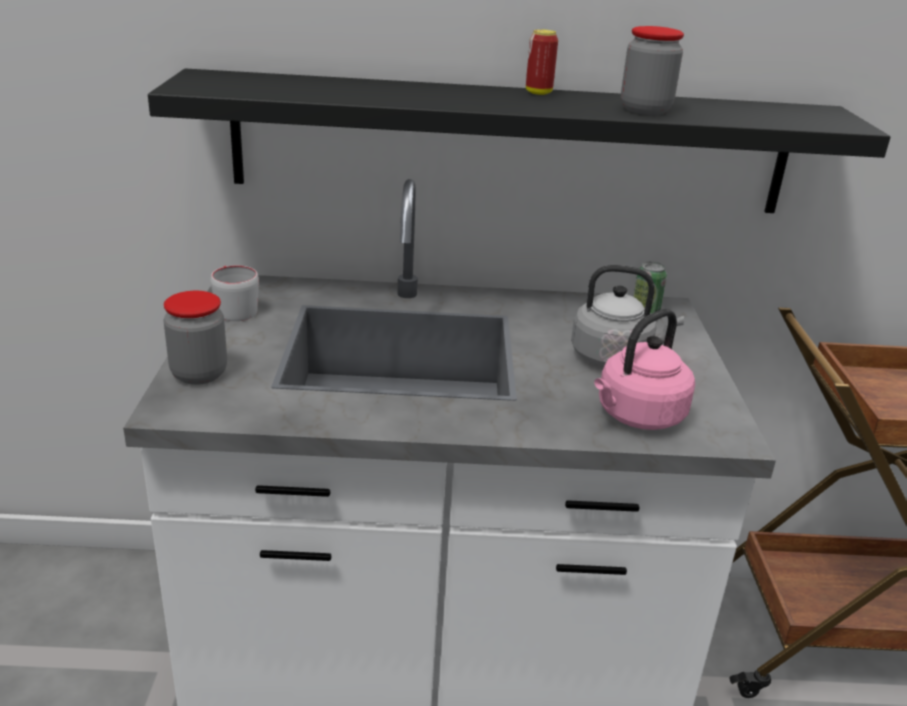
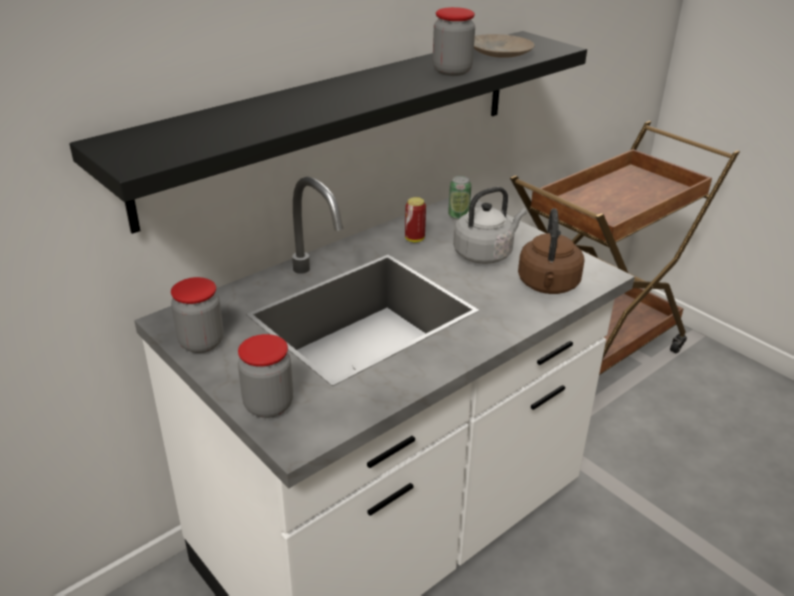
camera: 40 degrees left, 5 degrees up
grey mug [211,265,259,321] -> jar [171,277,223,353]
can [526,29,558,95] -> can moved to [405,197,426,242]
pink kettle [594,309,695,430] -> brown kettle [518,208,585,294]
none -> beige plate [474,34,534,58]

